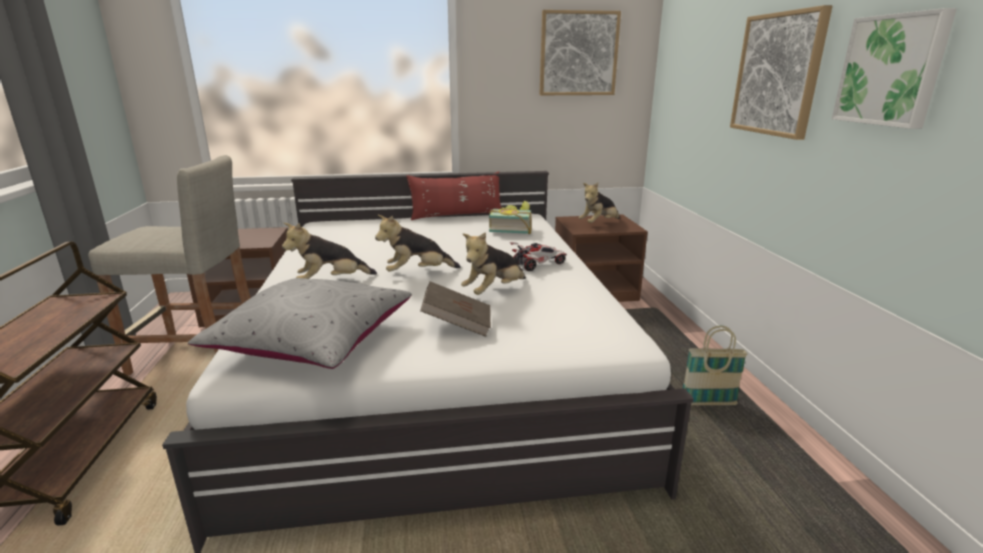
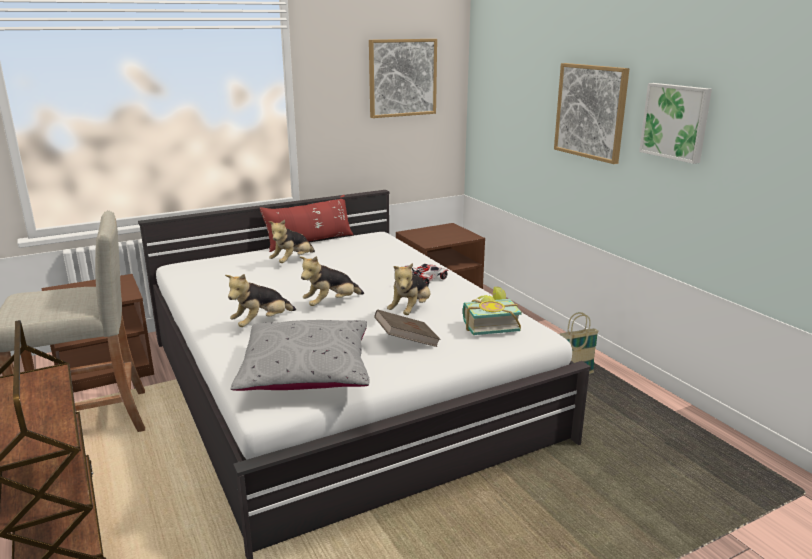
camera: 20 degrees left, 0 degrees up
book [489,201,532,234] -> book moved to [463,286,522,335]
plush toy [579,183,620,223] -> plush toy moved to [269,219,315,263]

